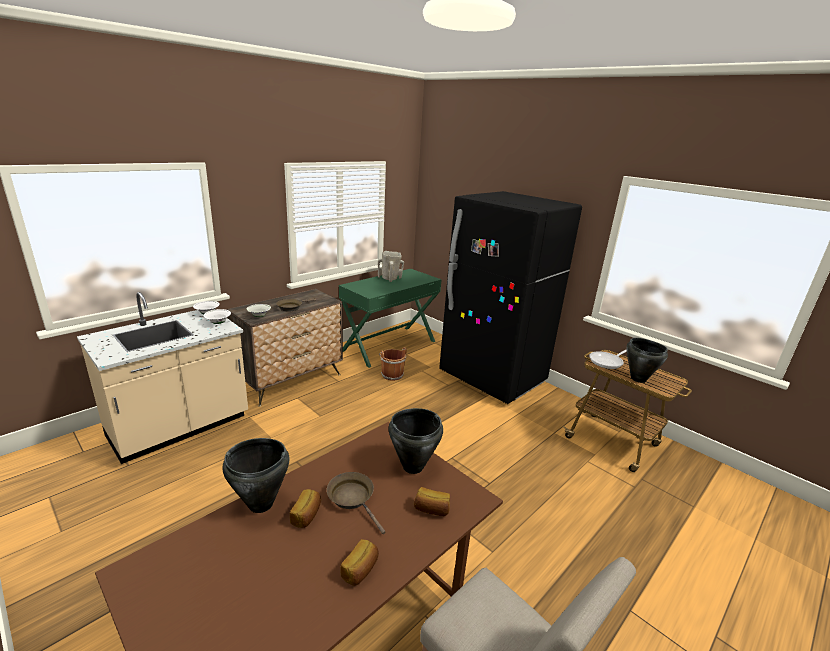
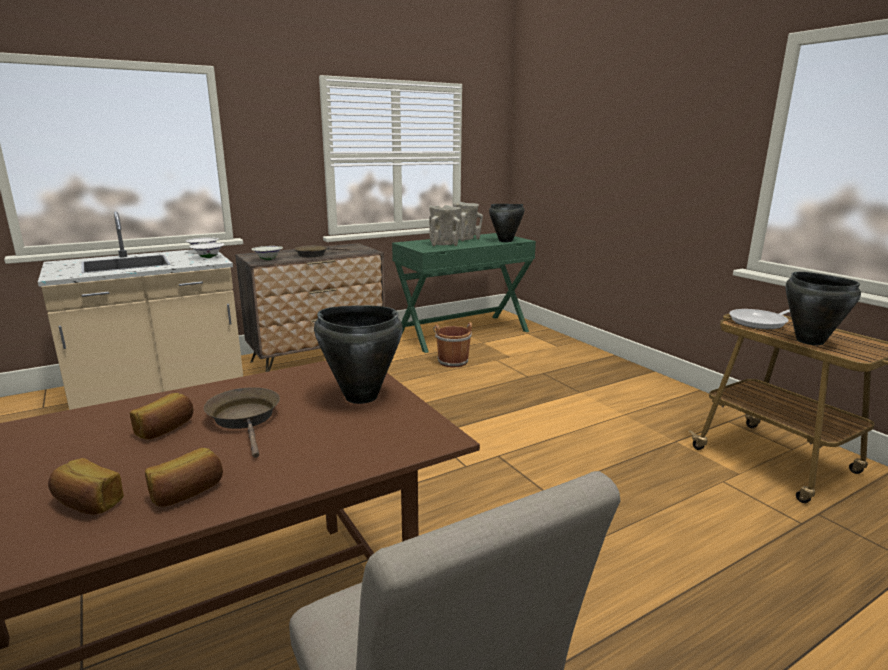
camera: 15 degrees right, 5 degrees down
black cooking pot [223,438,290,513] -> black cooking pot moved to [489,204,525,242]
bread [414,487,450,516] -> bread moved to [48,458,124,515]
black fridge [439,191,582,404] -> none
none -> beige vase [429,205,461,246]

